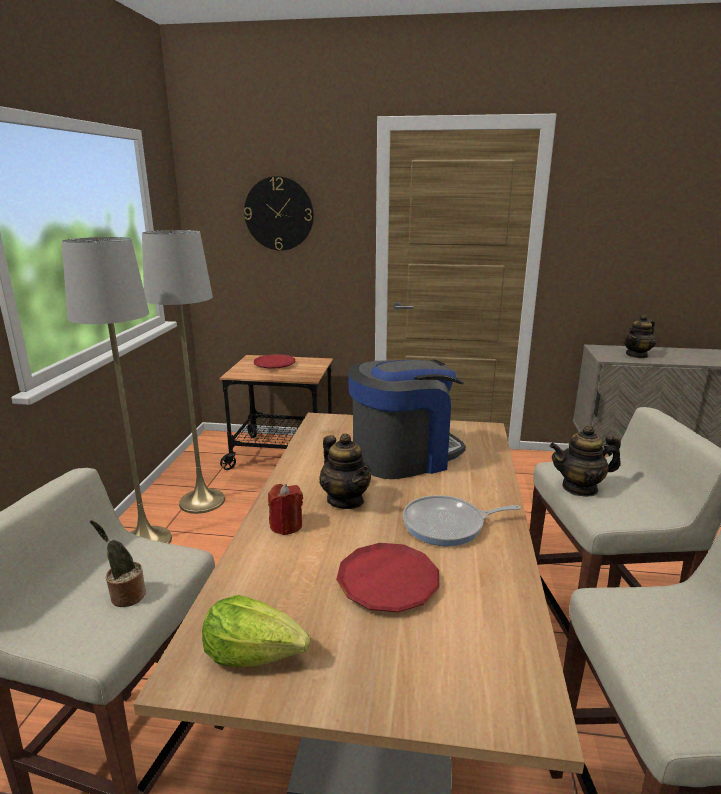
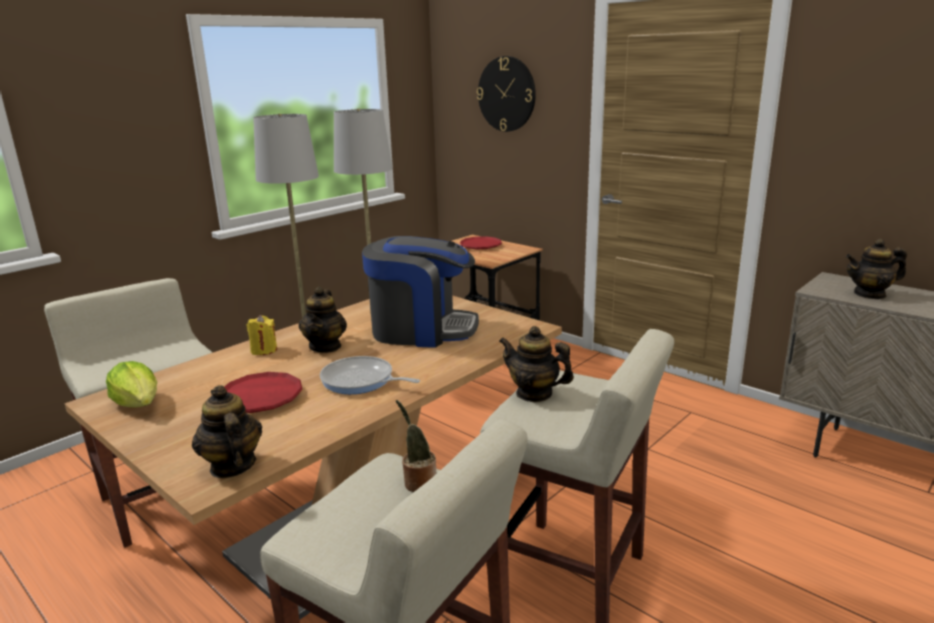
camera: 35 degrees right, 0 degrees up
potted plant [90,520,146,607] -> potted plant moved to [396,400,437,492]
red candle [268,484,303,535] -> yellow candle [247,315,277,355]
none -> teapot [192,385,262,478]

